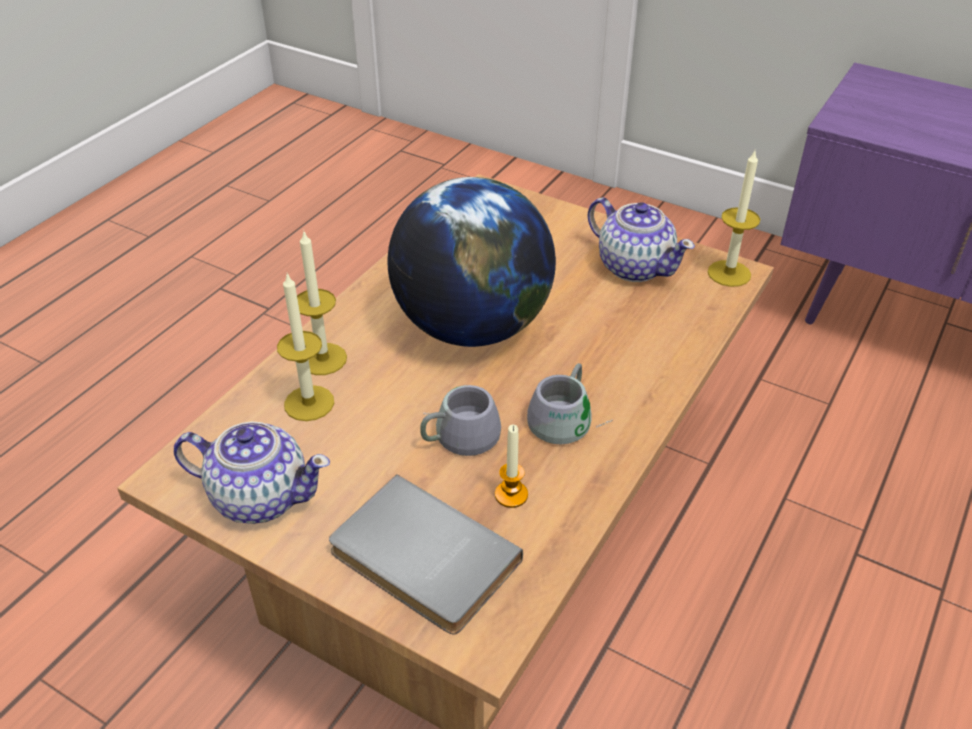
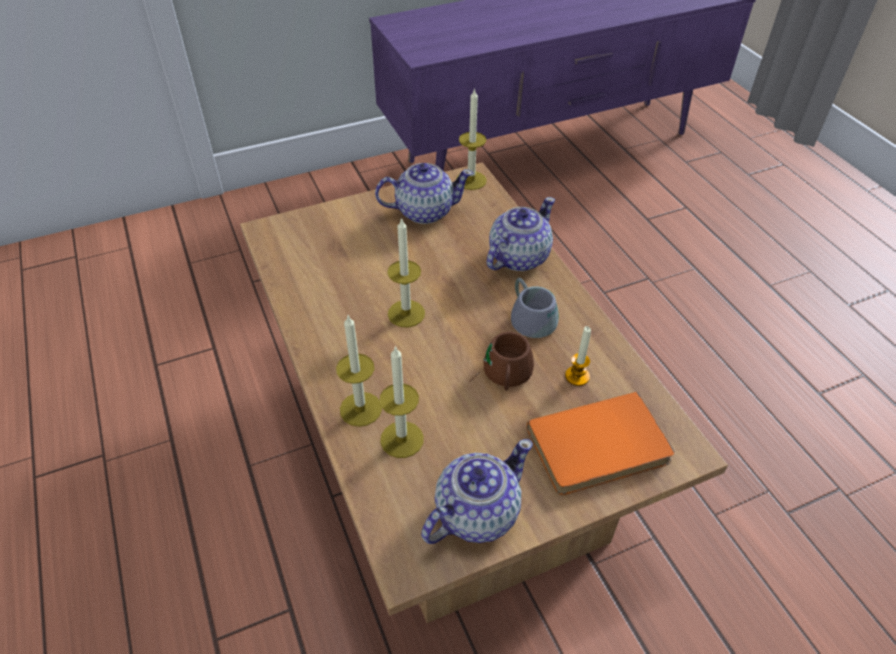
camera: 55 degrees left, 5 degrees up
grey book [329,474,523,635] -> orange book [527,392,674,495]
globe [387,177,556,347] -> candle [387,217,425,327]
grey mug [420,385,501,456] -> brown mug [469,332,534,391]
none -> teapot [486,197,555,271]

